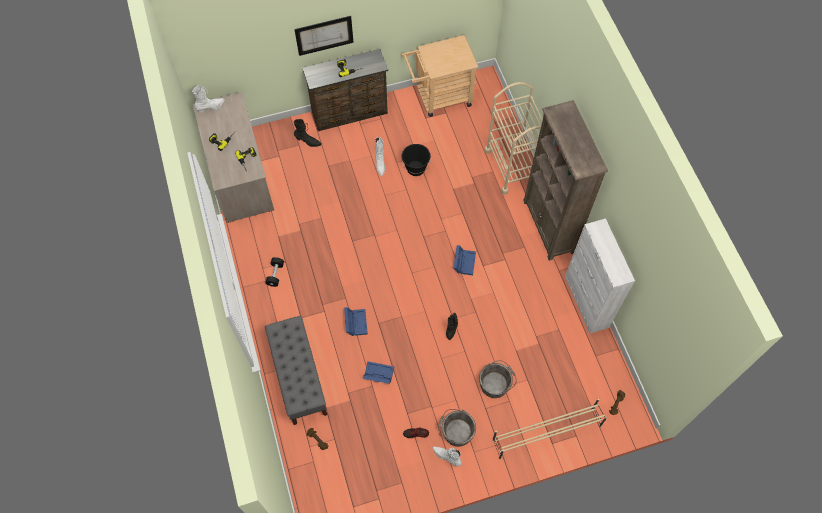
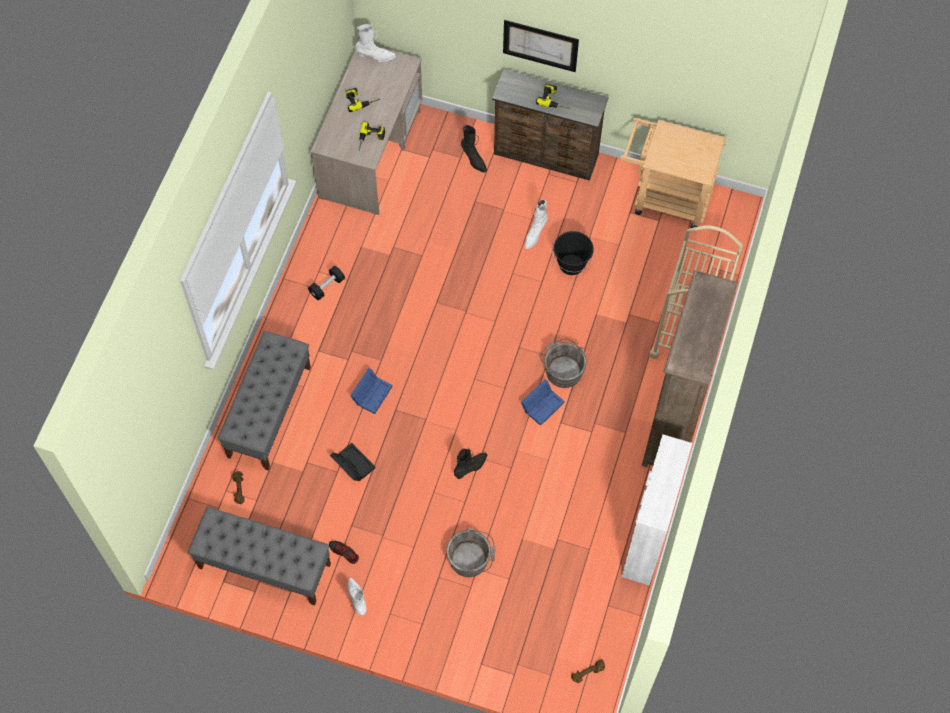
camera: 35 degrees right, 0 degrees up
blue storage box [363,361,394,384] -> black storage box [330,443,375,481]
grey bucket [438,409,476,447] -> grey bucket moved to [540,339,587,388]
beige shoe rack [492,398,607,459] -> none
none -> grey bench [188,507,331,606]

